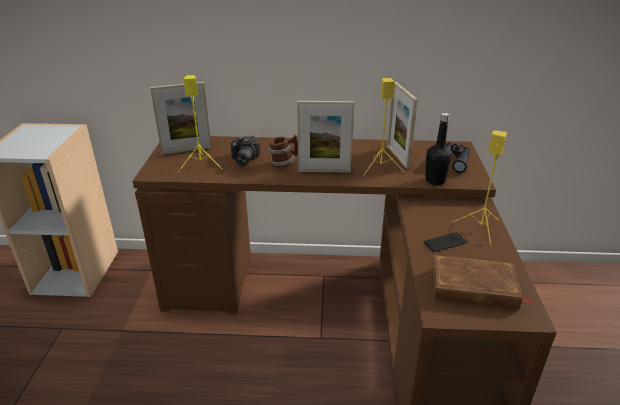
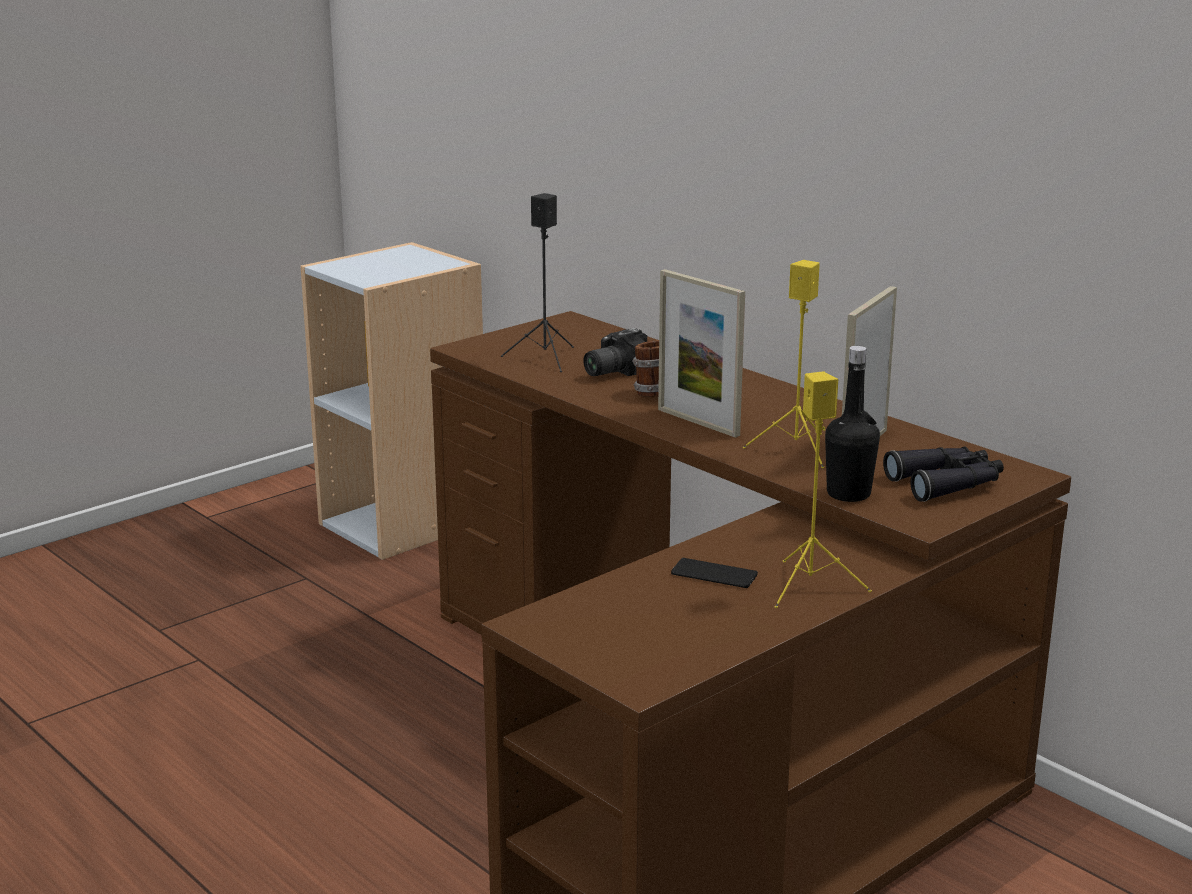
camera: 45 degrees right, 10 degrees down
picture frame [150,82,211,155] -> none
yellow speaker [178,75,222,172] -> black speaker [501,193,574,372]
brown book [432,255,533,309] -> none

